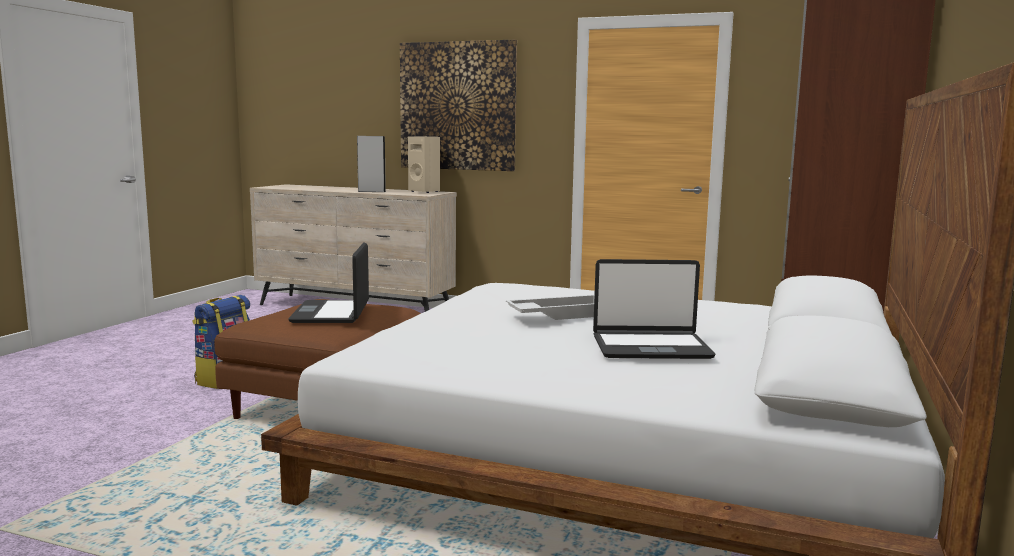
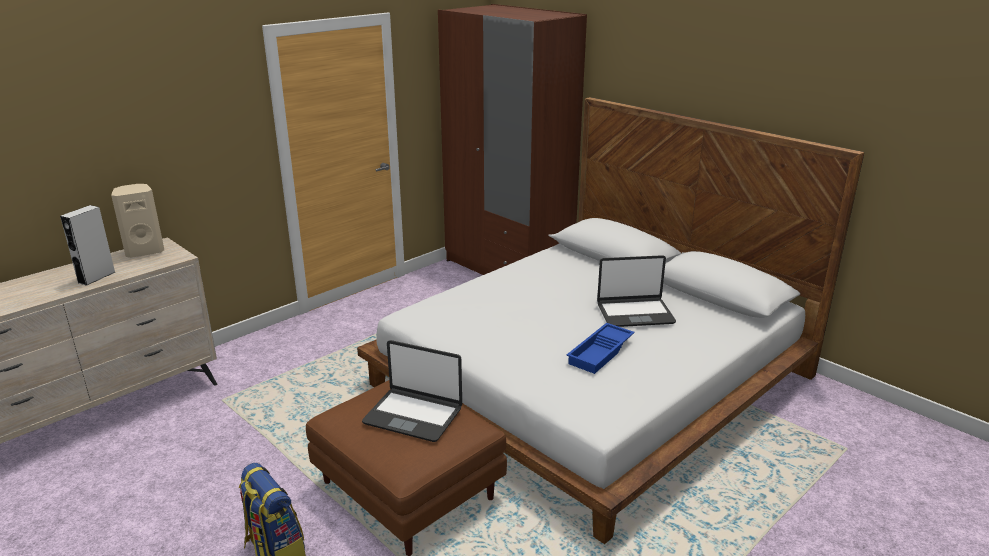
camera: 65 degrees left, 15 degrees up
picture [400,40,517,171] -> none
white tray [506,295,594,320] -> none
laptop [593,259,716,359] -> laptop turned 60 degrees clockwise [597,255,676,327]
none -> blue tray [566,323,635,374]

